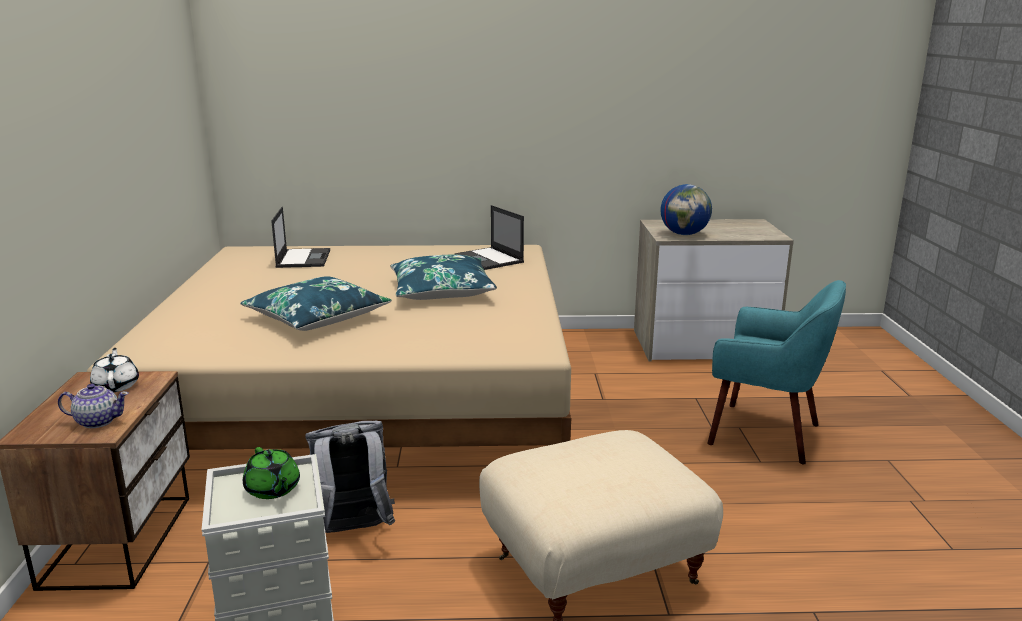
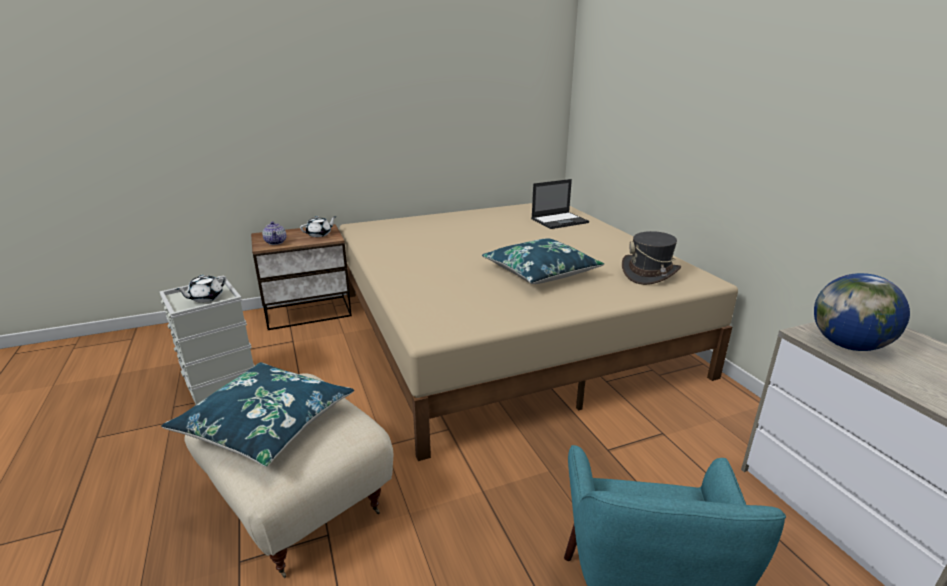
camera: 70 degrees right, 5 degrees up
blue pillow [240,276,392,331] -> blue pillow moved to [161,362,354,467]
green teapot [243,447,300,499] -> white teapot [175,275,226,303]
grey backpack [305,421,395,533] -> none
laptop [454,205,524,270] -> grey hat [622,231,681,285]

